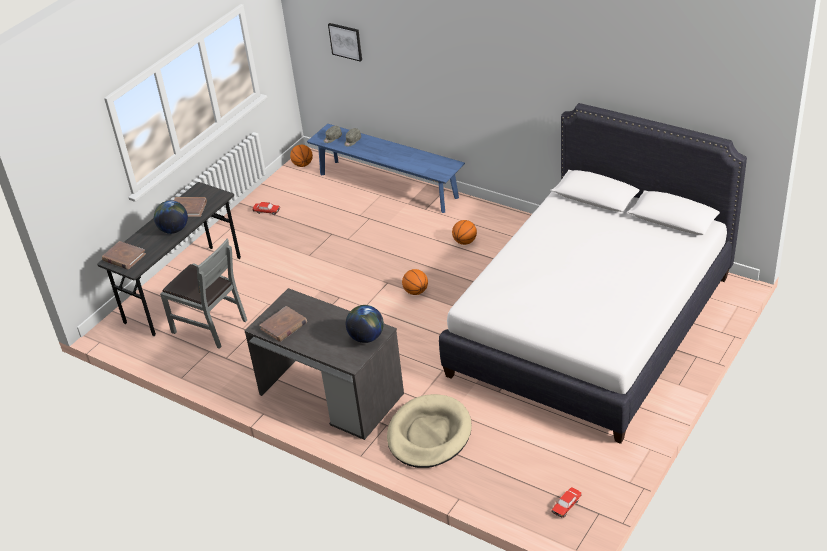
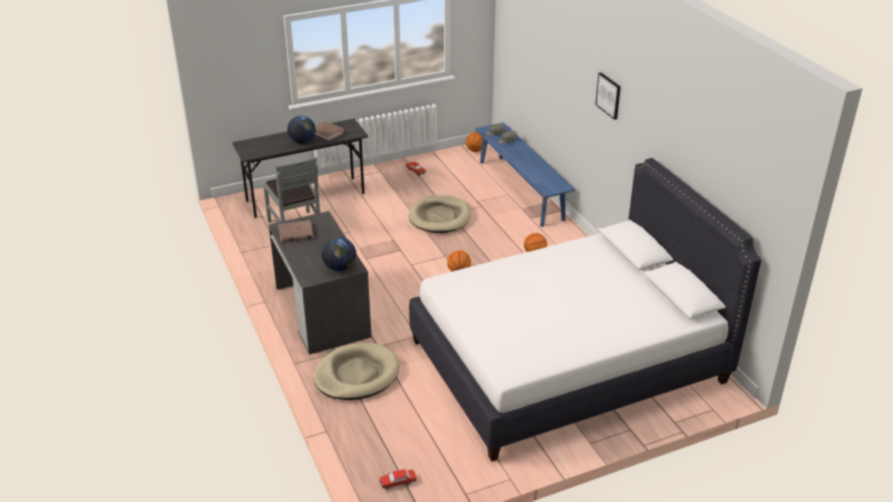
camera: 30 degrees right, 5 degrees down
brown book [102,241,146,270] -> none
picture [328,23,362,62] -> picture moved to [595,72,621,120]
none -> beige dog bed [409,195,471,233]

